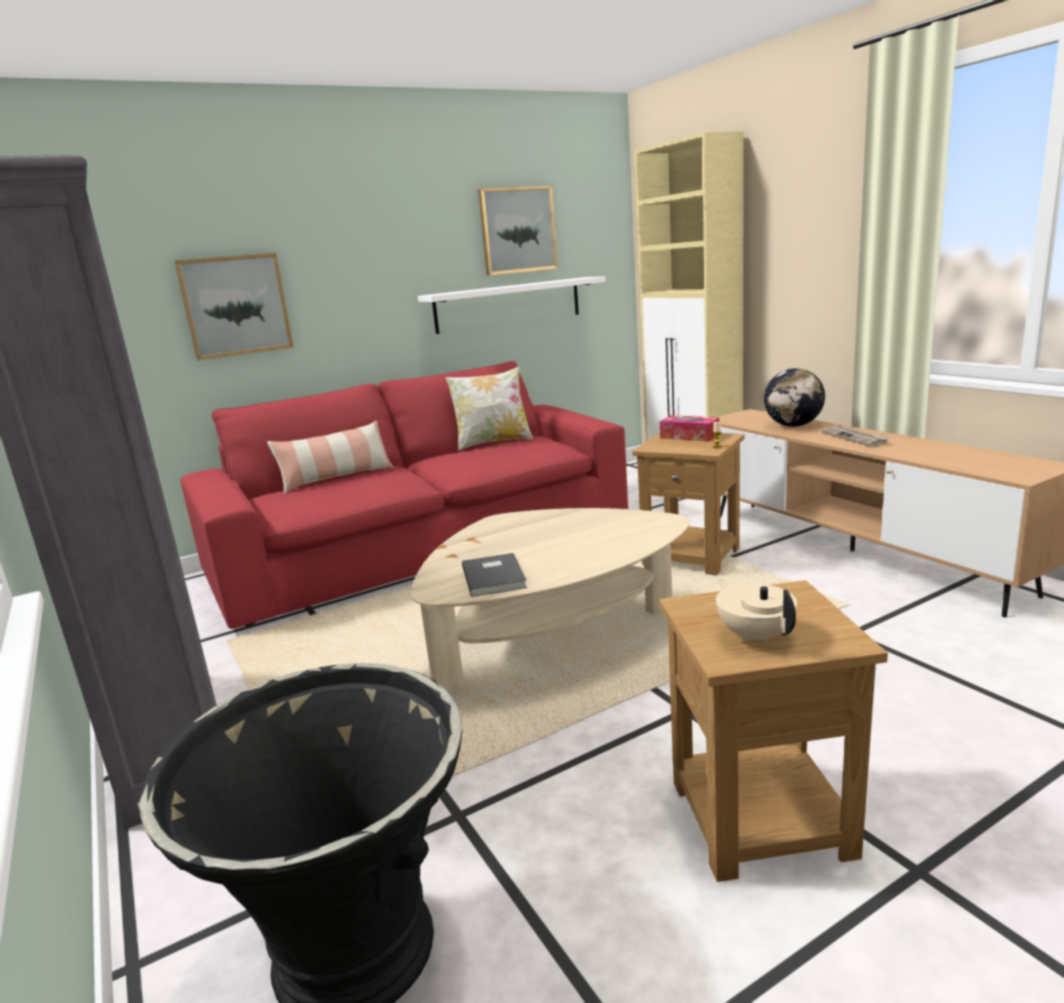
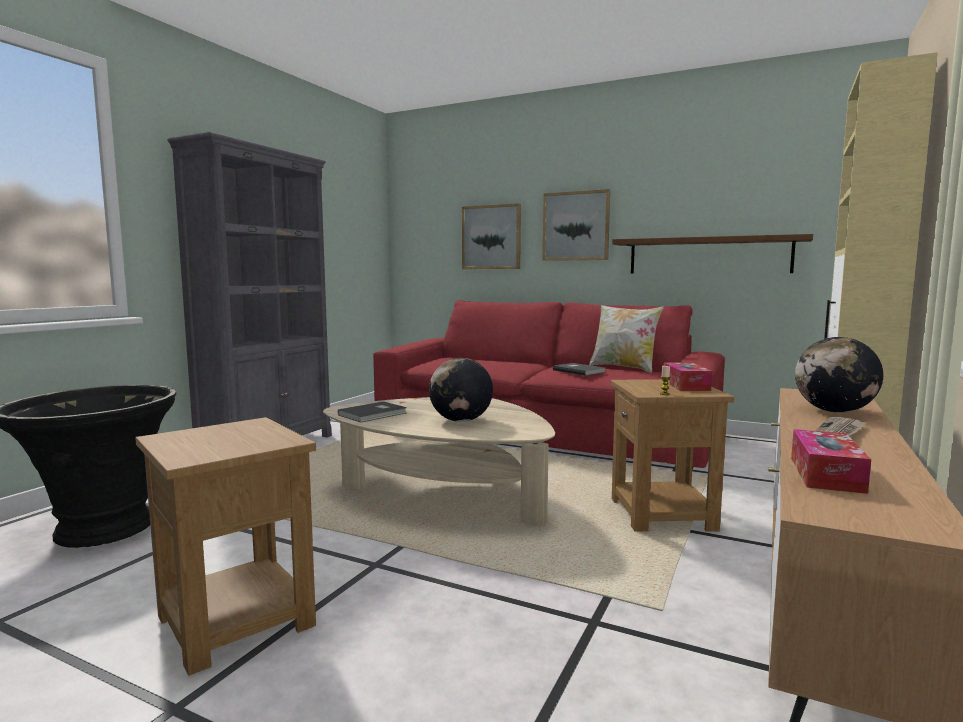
camera: 55 degrees right, 10 degrees down
pillow [267,421,394,494] -> none
white shelf [418,276,606,334] -> brown shelf [612,234,813,274]
picture [478,186,558,276] -> picture moved to [543,189,610,261]
beige teapot [716,579,797,644] -> none
none -> globe [429,358,493,422]
none -> grey book [553,363,606,376]
none -> tissue box [791,429,871,494]

